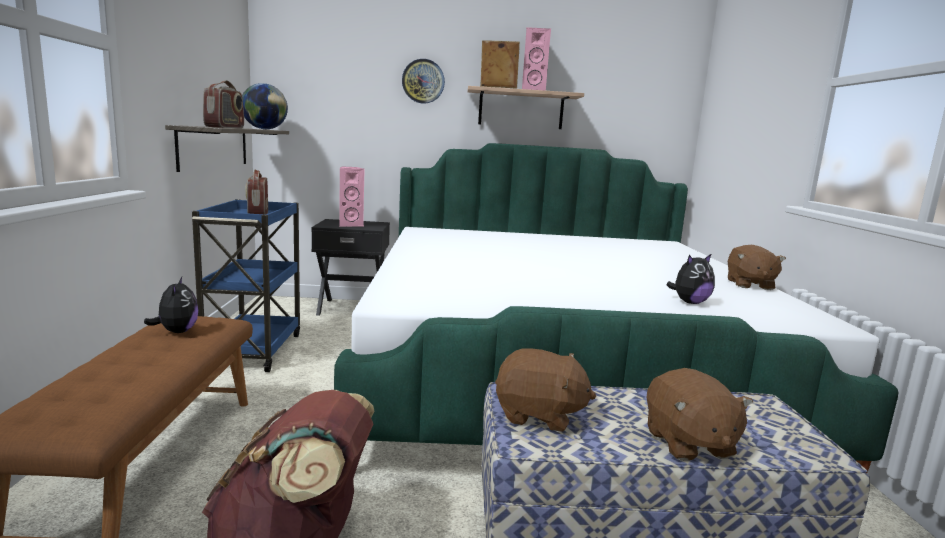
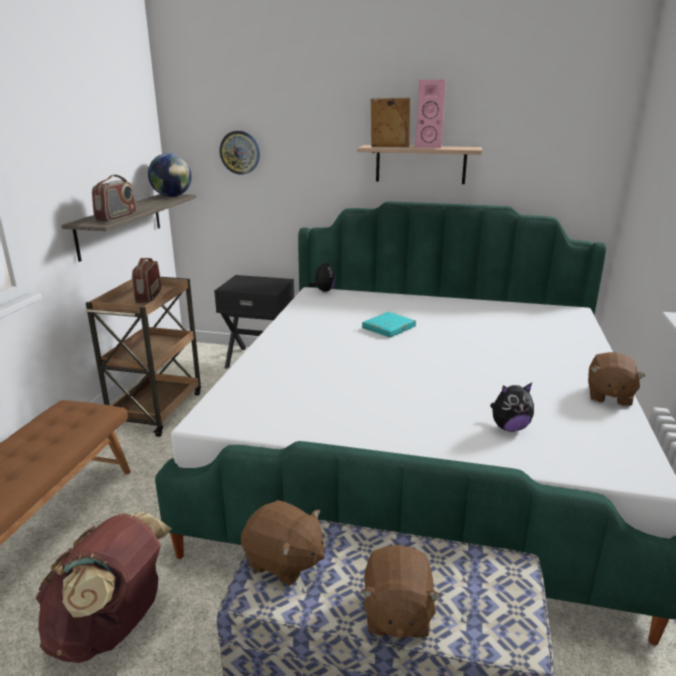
camera: 15 degrees right, 10 degrees up
plush toy [144,277,199,333] -> plush toy moved to [308,260,335,292]
blue cart [192,199,300,372] -> brown cart [84,277,201,437]
pink speaker [339,166,364,227] -> none
wall clock [402,59,445,104] -> wall clock moved to [220,131,260,175]
none -> turquoise book [362,312,416,337]

